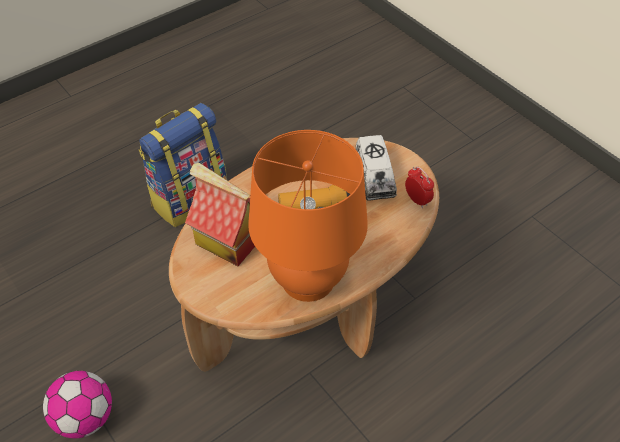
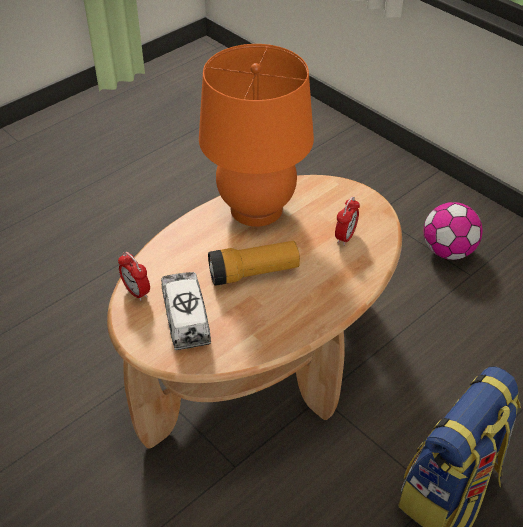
camera: 175 degrees right, 5 degrees down
toy house [185,162,255,266] -> alarm clock [335,197,360,246]

